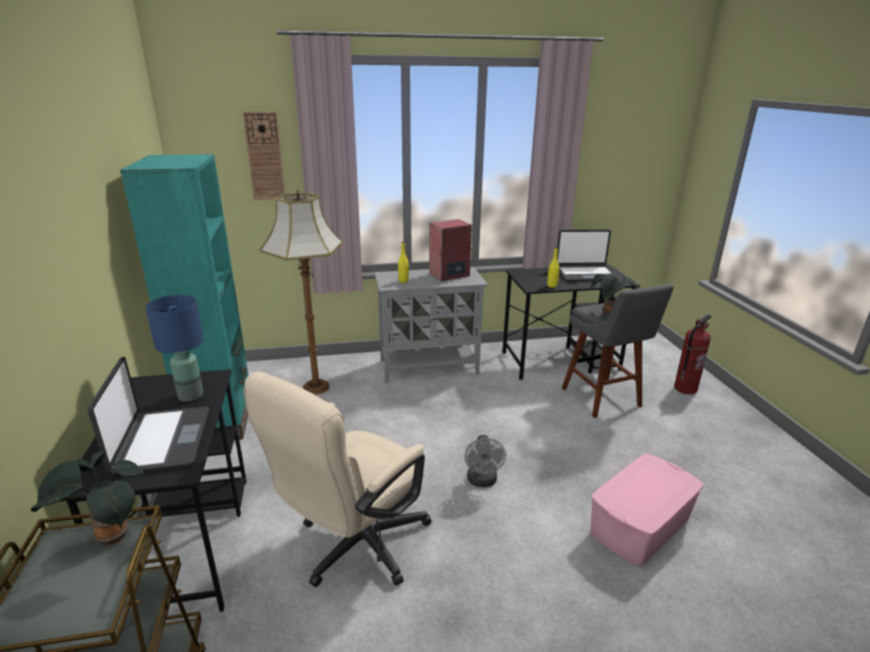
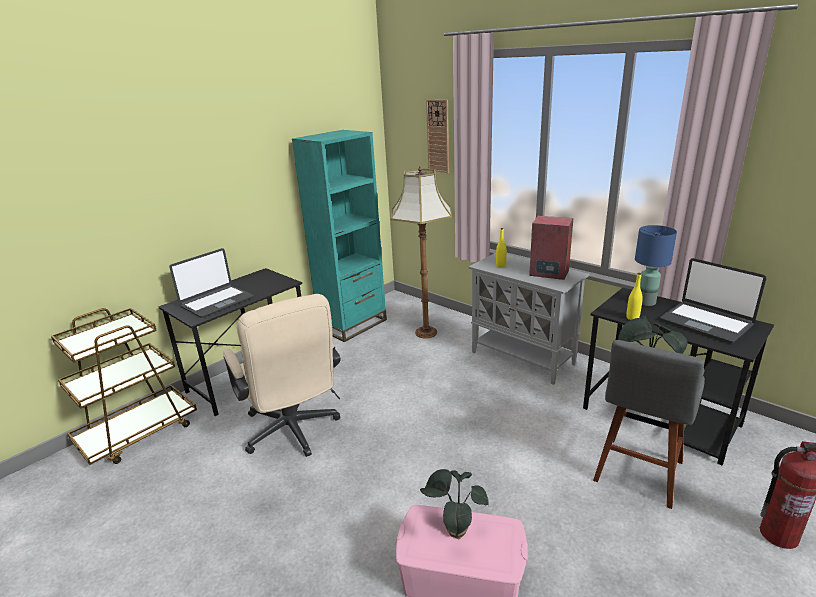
camera: 55 degrees right, 0 degrees up
potted plant [31,451,146,546] -> potted plant moved to [420,469,489,539]
blue table lamp [145,295,204,402] -> blue table lamp moved to [635,225,677,306]
beige office chair [244,371,432,587] -> beige office chair turned 120 degrees counterclockwise [223,294,340,457]
grey fan [465,435,506,487] -> none

